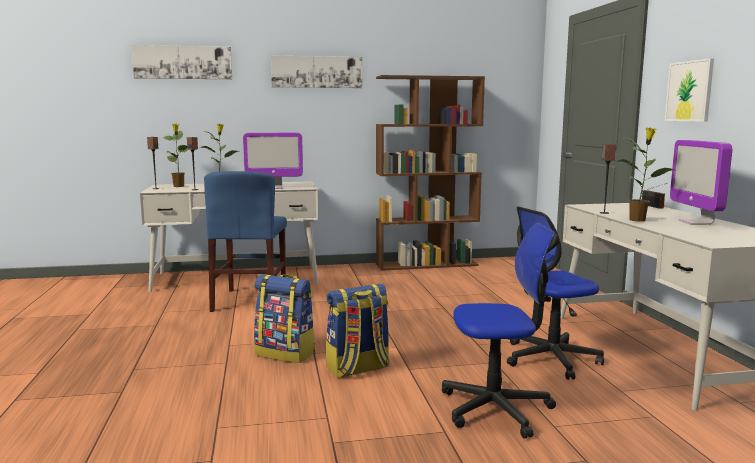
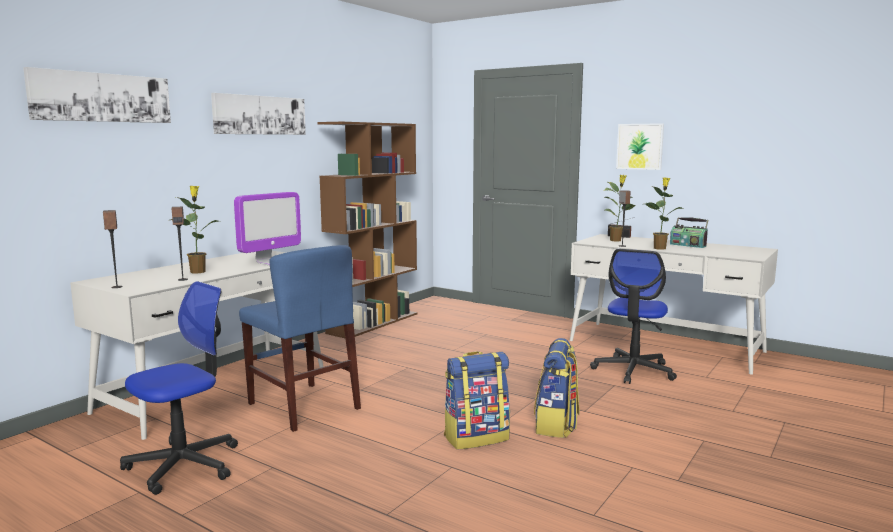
camera: 45 degrees left, 0 degrees up
potted plant [163,124,188,187] -> potted plant moved to [604,175,636,241]
office chair [442,223,556,439] -> office chair moved to [120,281,238,495]
monitor [670,140,732,225] -> radio [670,217,708,248]

